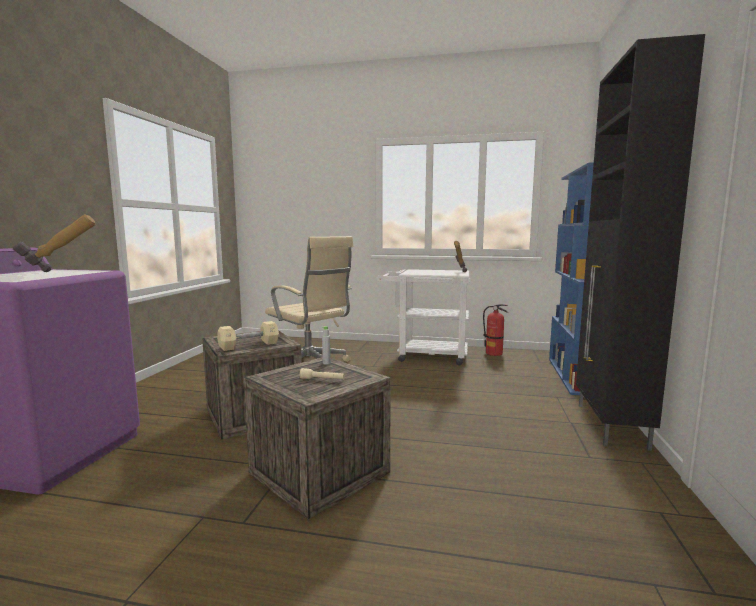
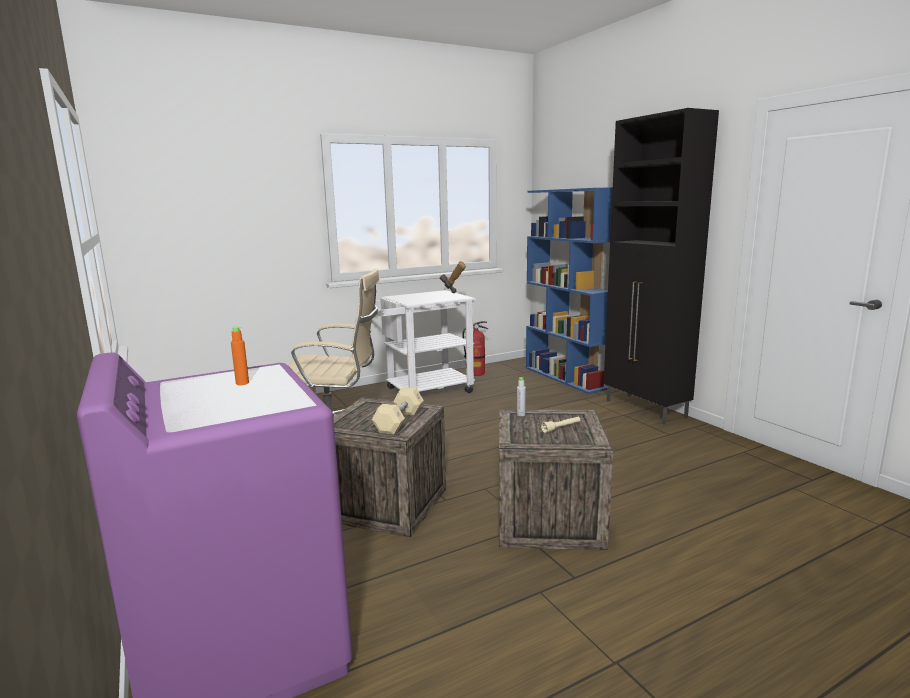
camera: 40 degrees left, 5 degrees up
hammer [13,214,96,272] -> orange bottle [231,326,249,385]

